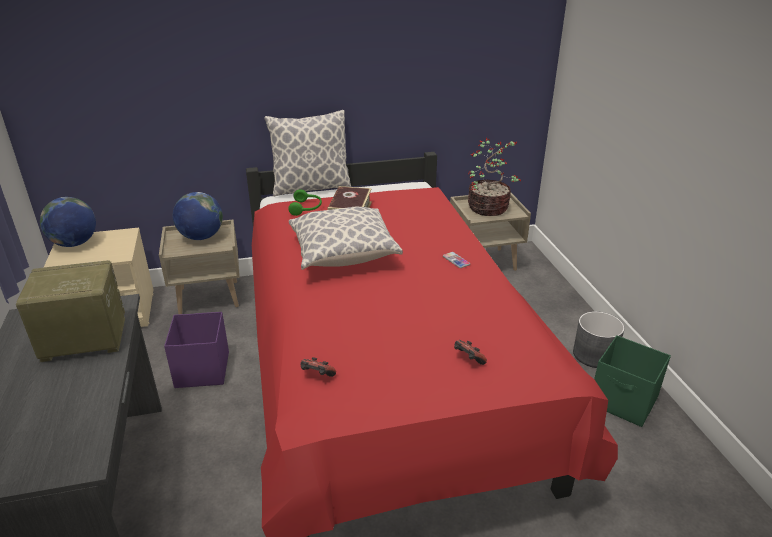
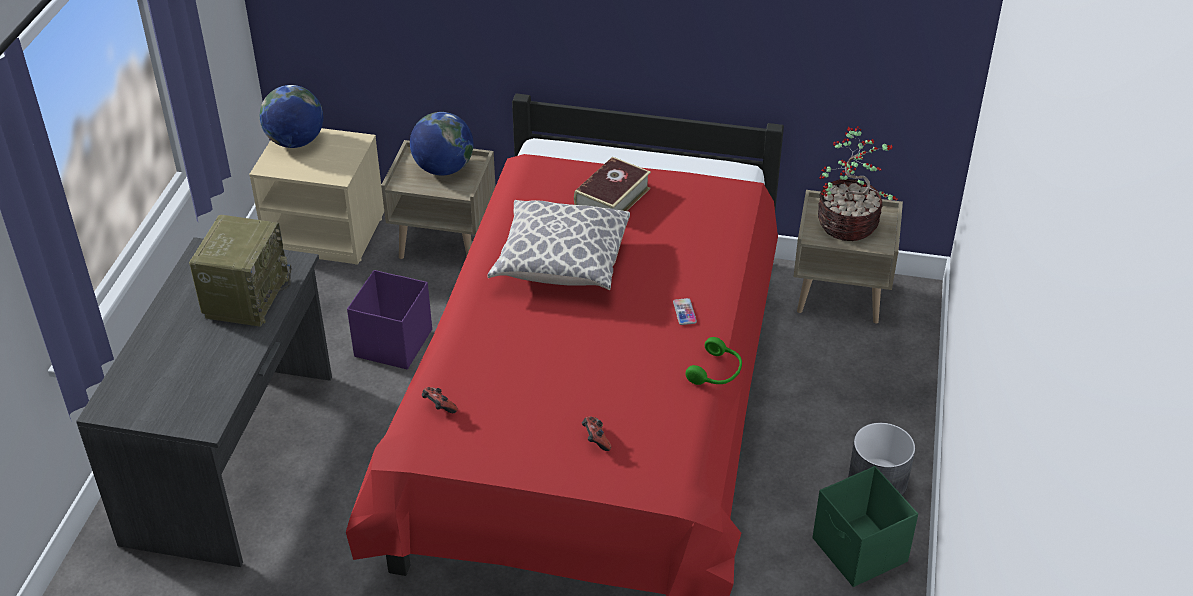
camera: 25 degrees right, 10 degrees up
radio [16,260,125,362] -> radio turned 90 degrees clockwise [189,215,291,327]
pillow [264,110,351,196] -> none
green headphones [288,189,322,216] -> green headphones moved to [685,337,742,385]

